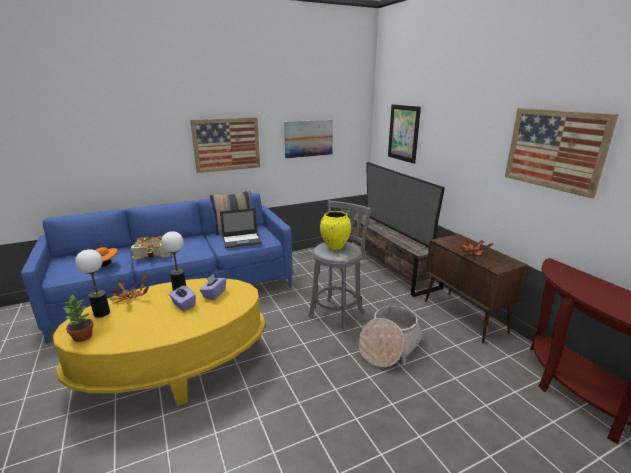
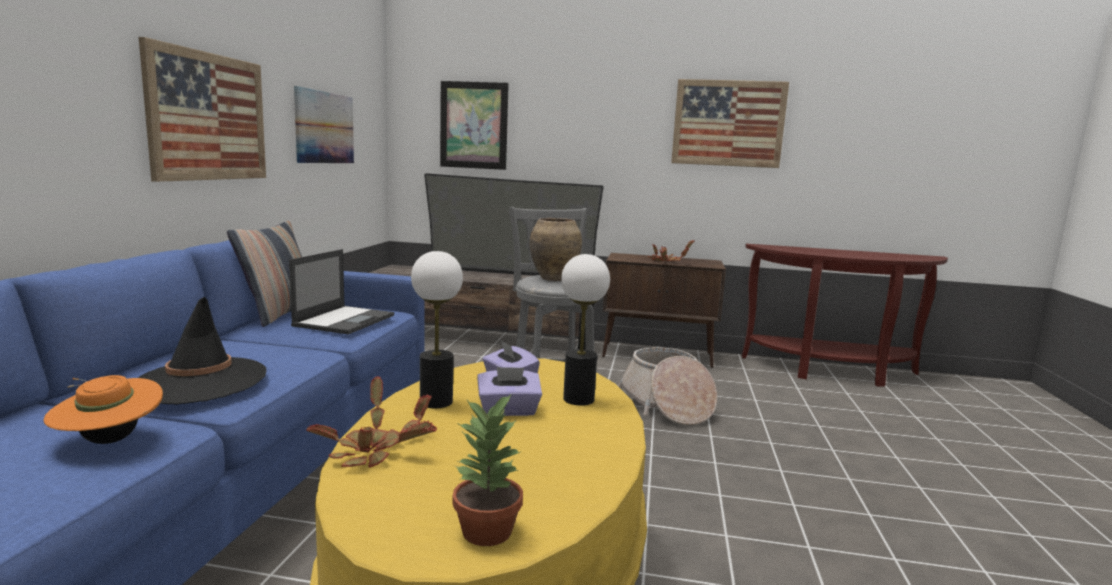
camera: 55 degrees left, 10 degrees down
table lamp [75,249,110,318] -> table lamp moved to [561,254,610,405]
book [130,236,171,260] -> black hat [138,296,266,404]
yellow vase [320,211,351,250] -> brown vase [529,218,582,281]

